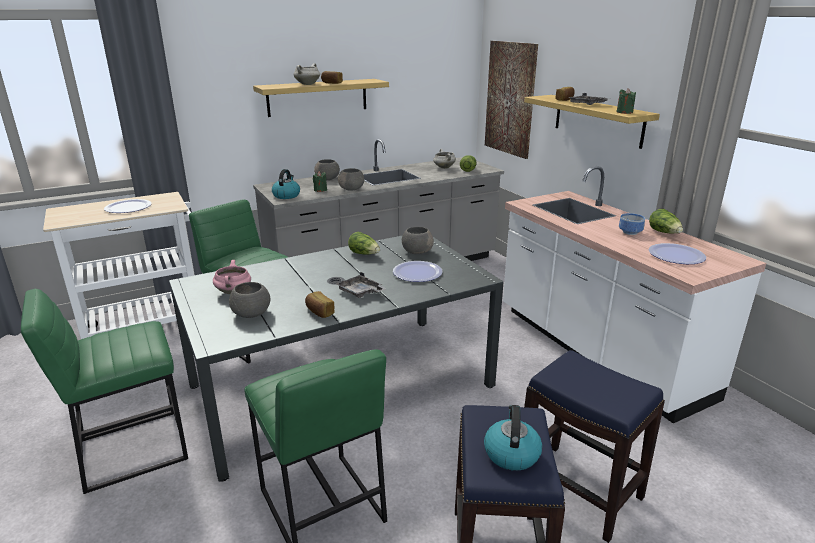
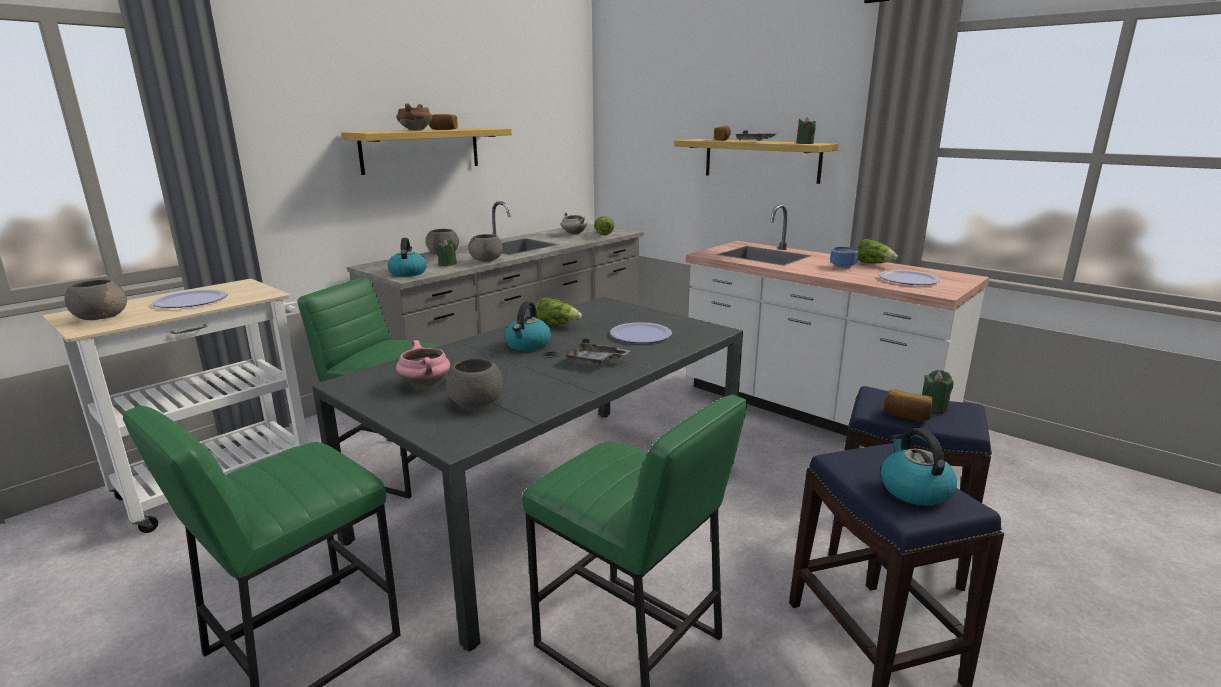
camera: 20 degrees left, 5 degrees down
white cooking pot [293,63,320,85] -> brown cooking pot [397,103,432,131]
bread [305,291,335,318] -> bread moved to [884,389,933,421]
grey bowl [402,227,434,254] -> grey bowl moved to [65,279,127,320]
picture [485,41,538,159] -> none
none -> kettle [504,301,551,351]
none -> green candle [922,370,953,412]

